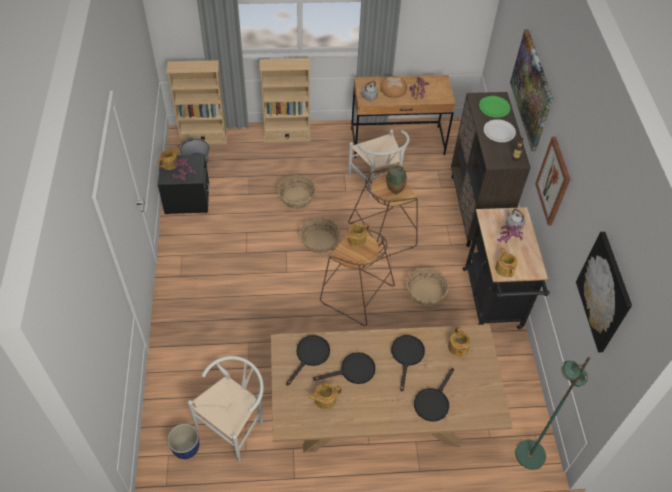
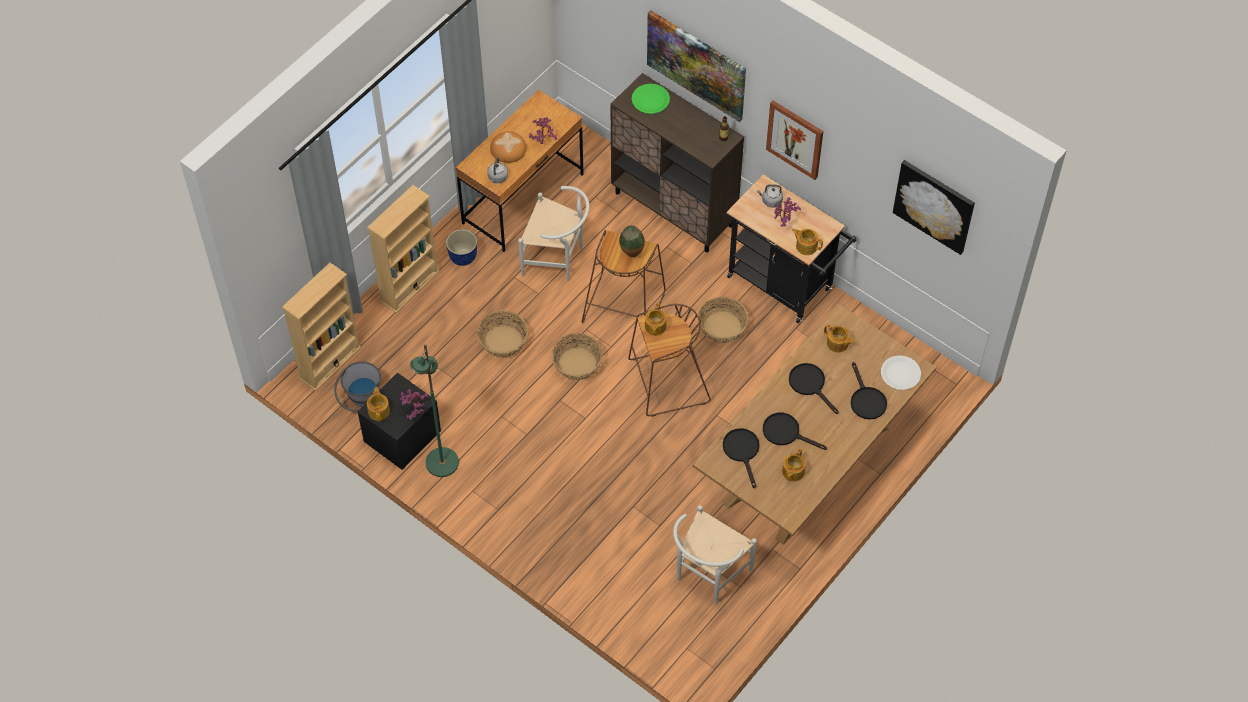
camera: 45 degrees left, 5 degrees up
planter [167,424,199,459] -> planter moved to [446,229,477,266]
white chair [188,356,264,462] -> white chair turned 135 degrees counterclockwise [673,505,757,604]
black frying pan [313,352,376,384] -> black frying pan turned 90 degrees counterclockwise [763,413,827,450]
white plate [483,119,516,142] -> white plate moved to [881,356,921,390]
green floor lamp [515,356,591,470] -> green floor lamp moved to [410,344,459,477]

